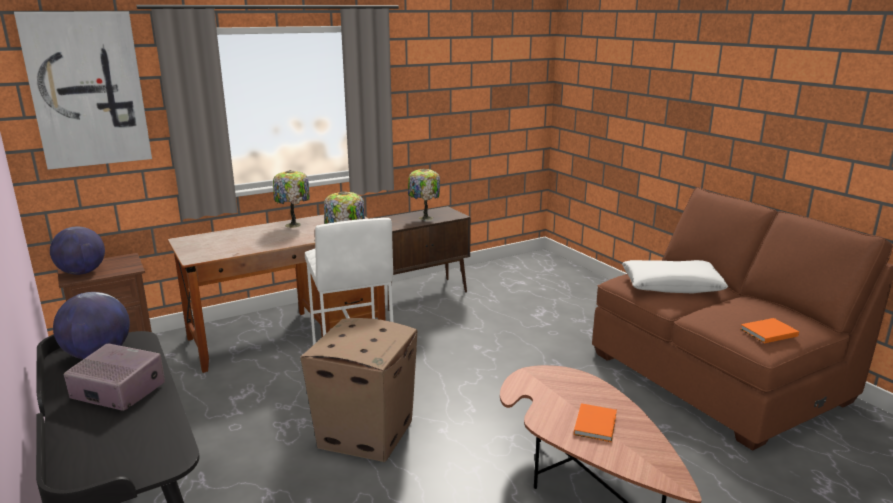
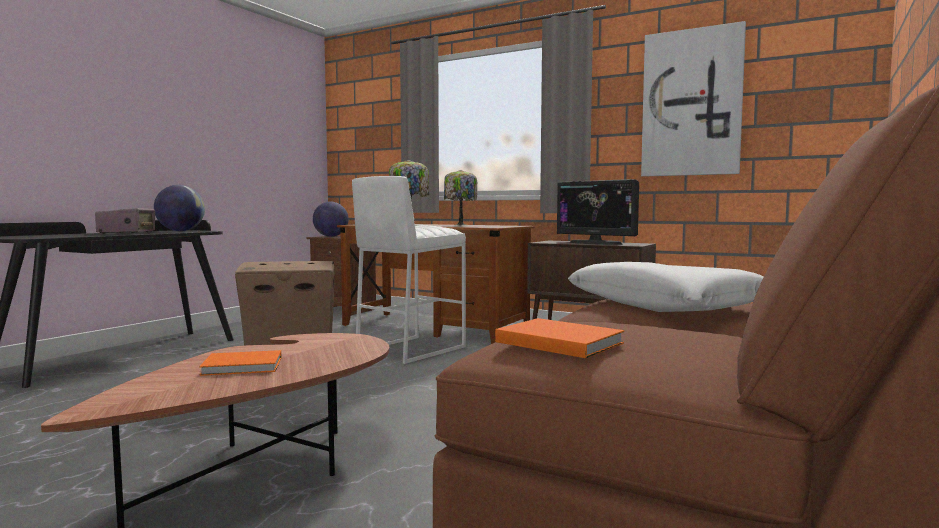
camera: 60 degrees right, 15 degrees down
picture [14,11,152,170] -> picture moved to [641,21,746,177]
table lamp [408,169,440,221] -> monitor [557,179,639,245]

